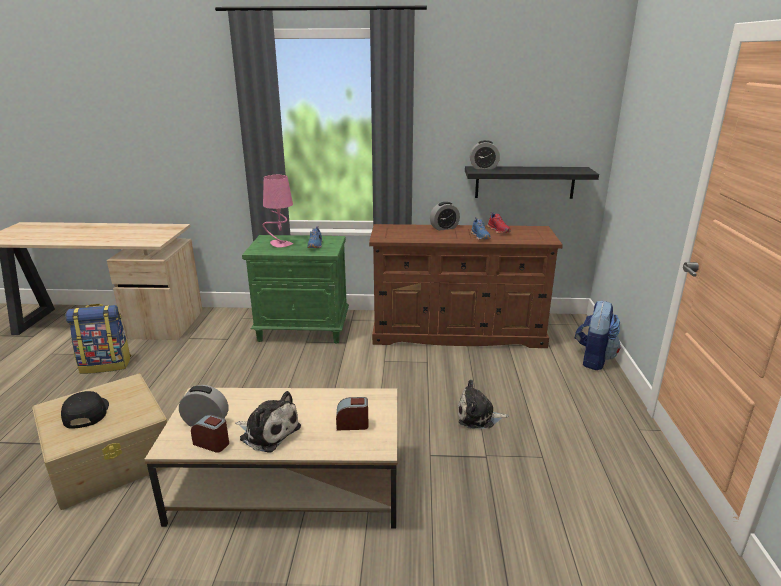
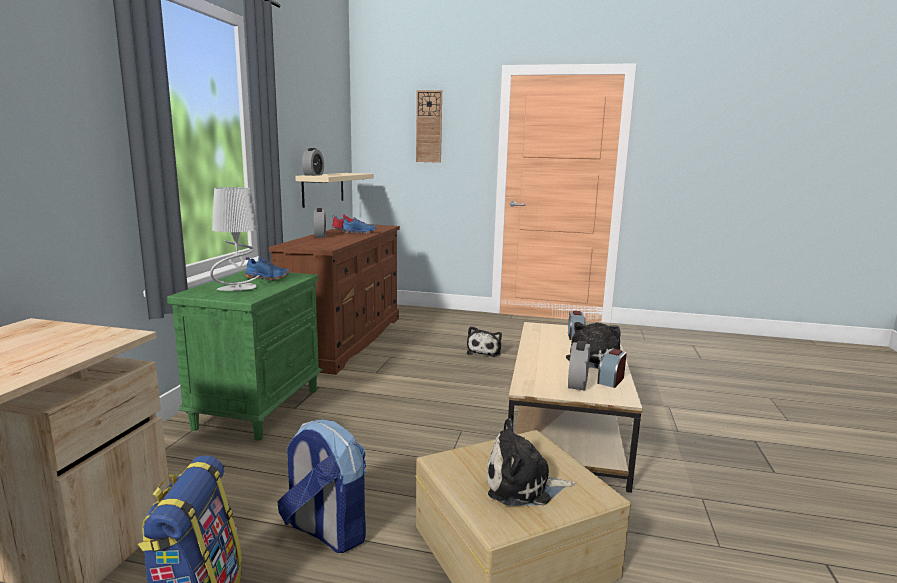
camera: 80 degrees left, 10 degrees down
black cap [61,391,109,429] -> plush toy [487,419,575,506]
pink table lamp [263,175,293,248] -> grey table lamp [210,187,260,291]
black shelf [465,166,599,199] -> beige shelf [295,173,374,208]
backpack [575,300,621,370] -> backpack moved to [277,419,366,553]
none -> wall clock [416,90,442,163]

